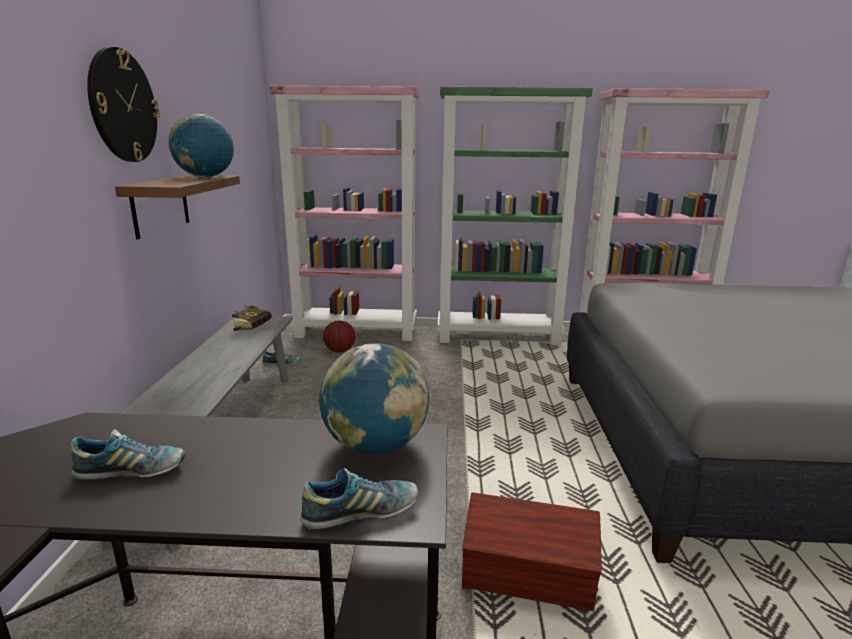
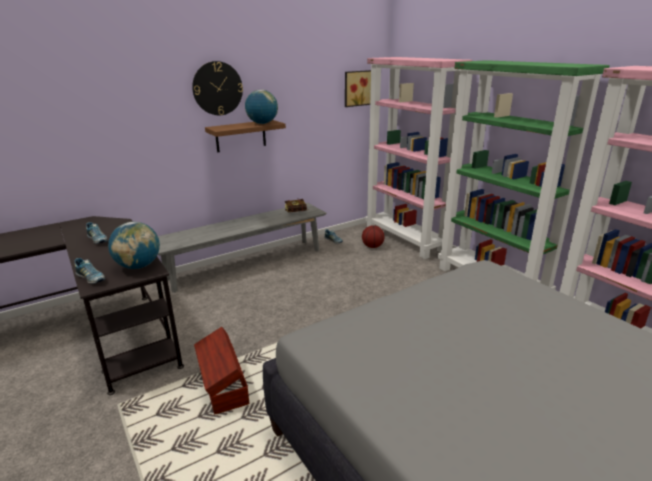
camera: 55 degrees right, 5 degrees up
none -> picture [345,70,371,107]

